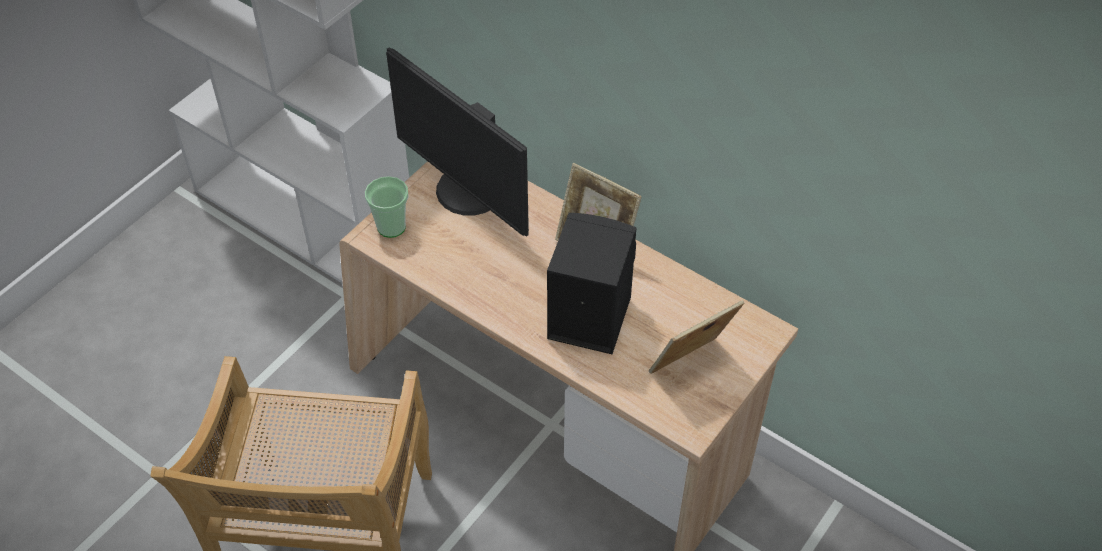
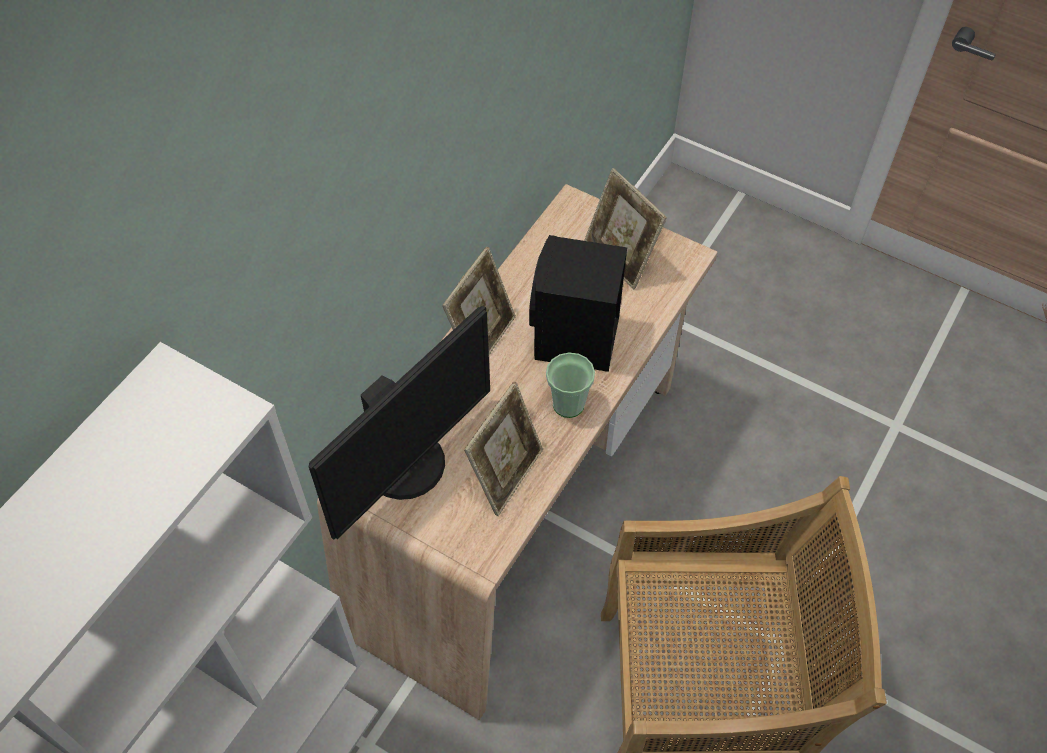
camera: 95 degrees left, 5 degrees up
cup [365,176,409,238] -> cup moved to [546,353,595,418]
none -> picture frame [464,382,543,516]

